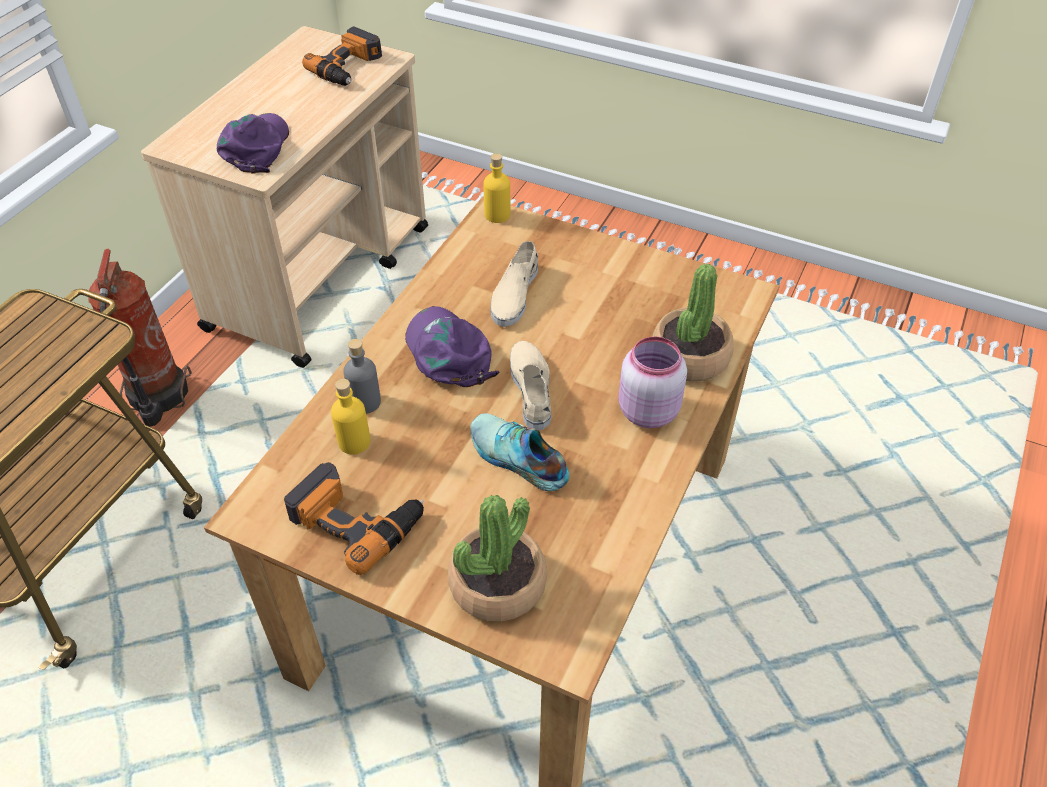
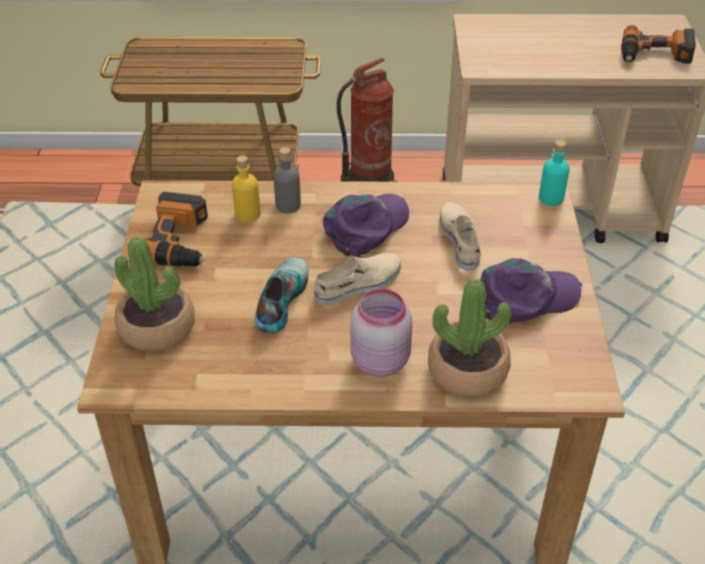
camera: 65 degrees right, 5 degrees down
purple cap [217,113,289,174] -> purple cap moved to [480,258,582,323]
yellow bottle [484,153,510,223] -> turquoise bottle [539,140,570,206]
beige shoe [491,241,538,327] -> beige shoe turned 90 degrees clockwise [440,202,481,271]

